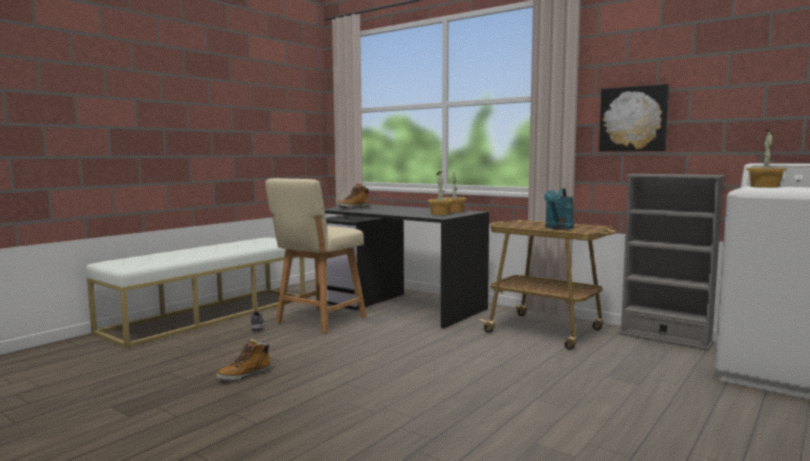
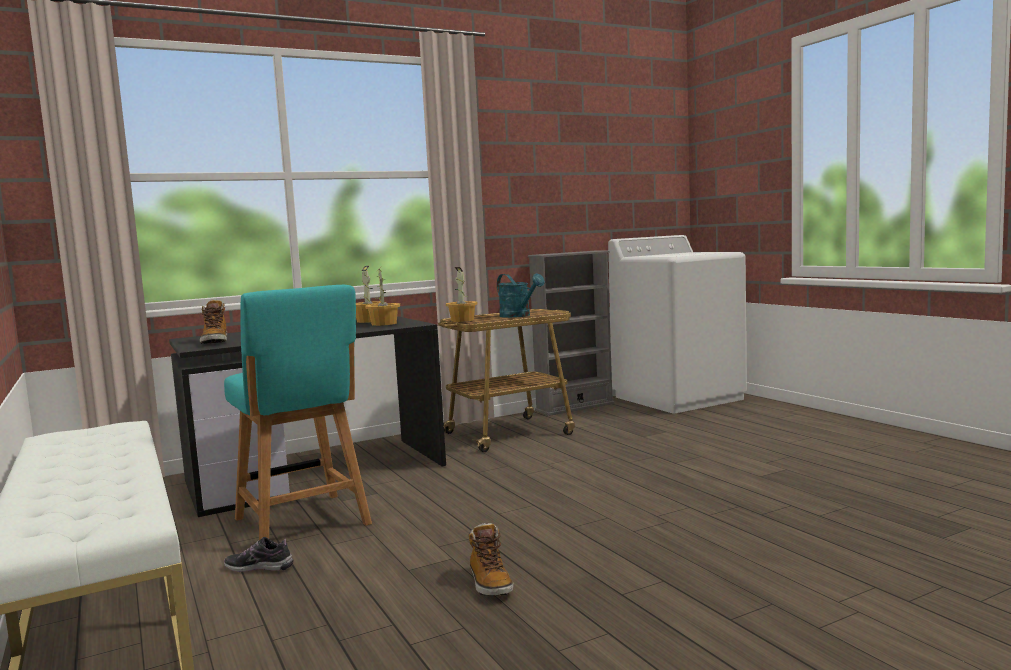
camera: 65 degrees left, 0 degrees up
beige chair [265,178,367,334] -> turquoise chair [224,285,372,540]
picture [599,84,669,151] -> none
potted plant [746,130,787,188] -> potted plant moved to [446,267,478,322]

